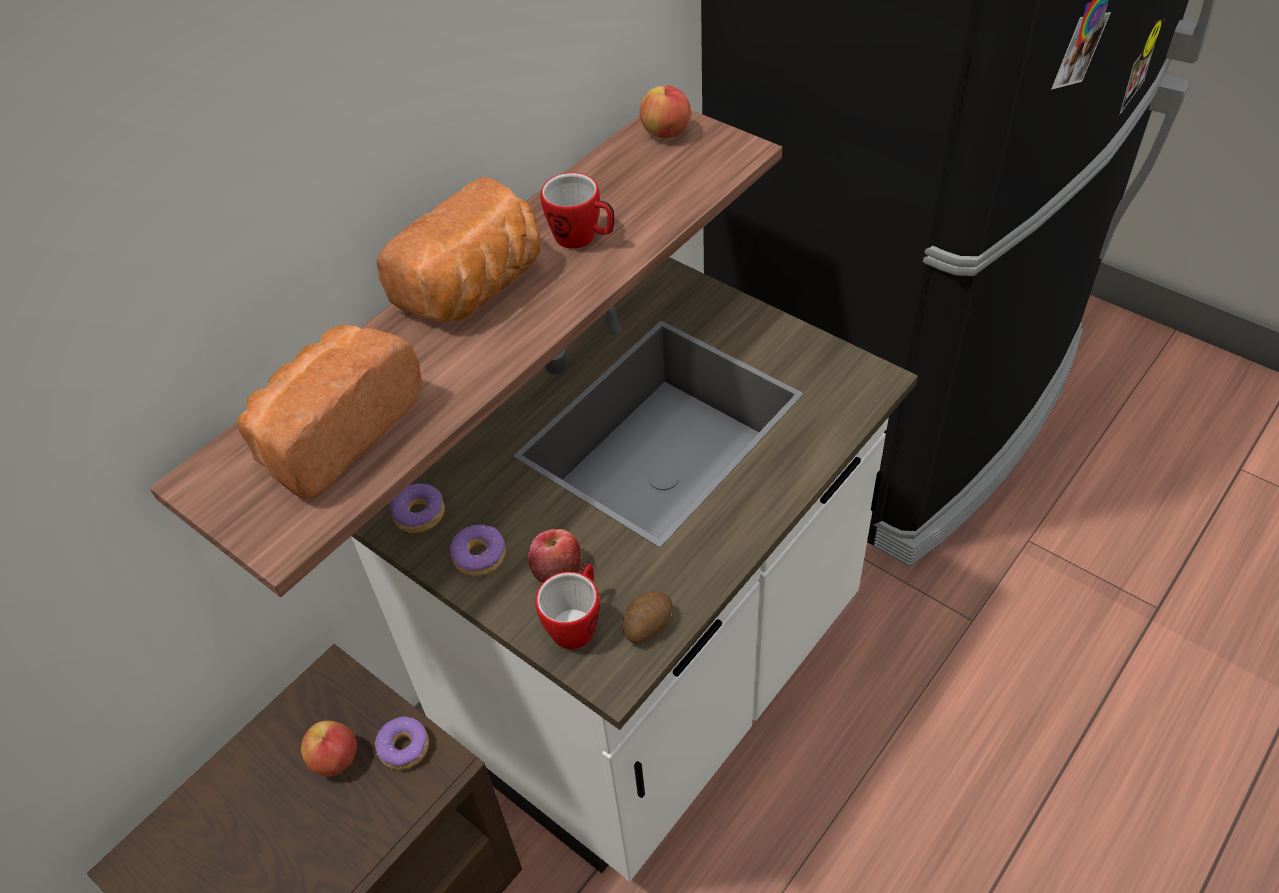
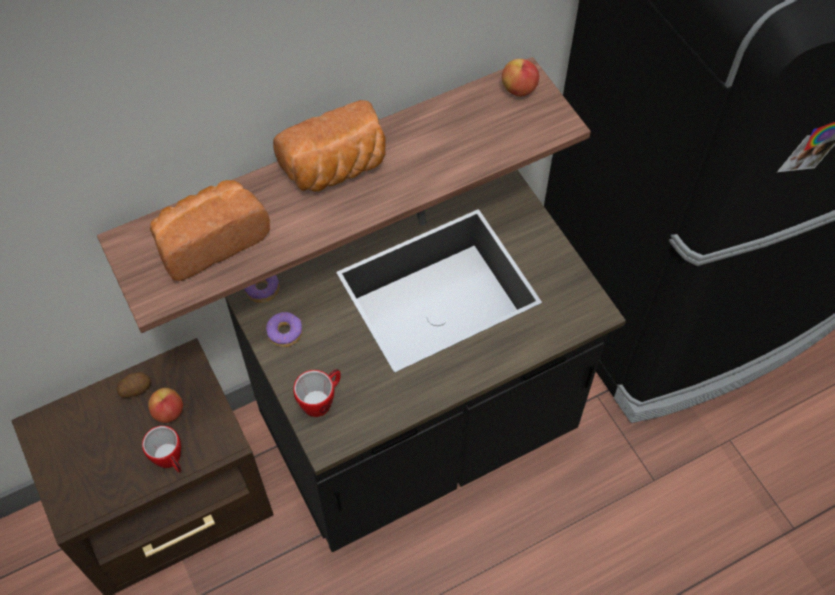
camera: 20 degrees right, 10 degrees up
white counter [351,257,918,881] -> black counter [225,170,626,552]
donut [375,716,429,770] -> none
apple [528,529,581,583] -> none
mug [541,173,614,249] -> mug moved to [142,426,181,472]
potato [622,591,672,644] -> potato moved to [117,372,151,398]

